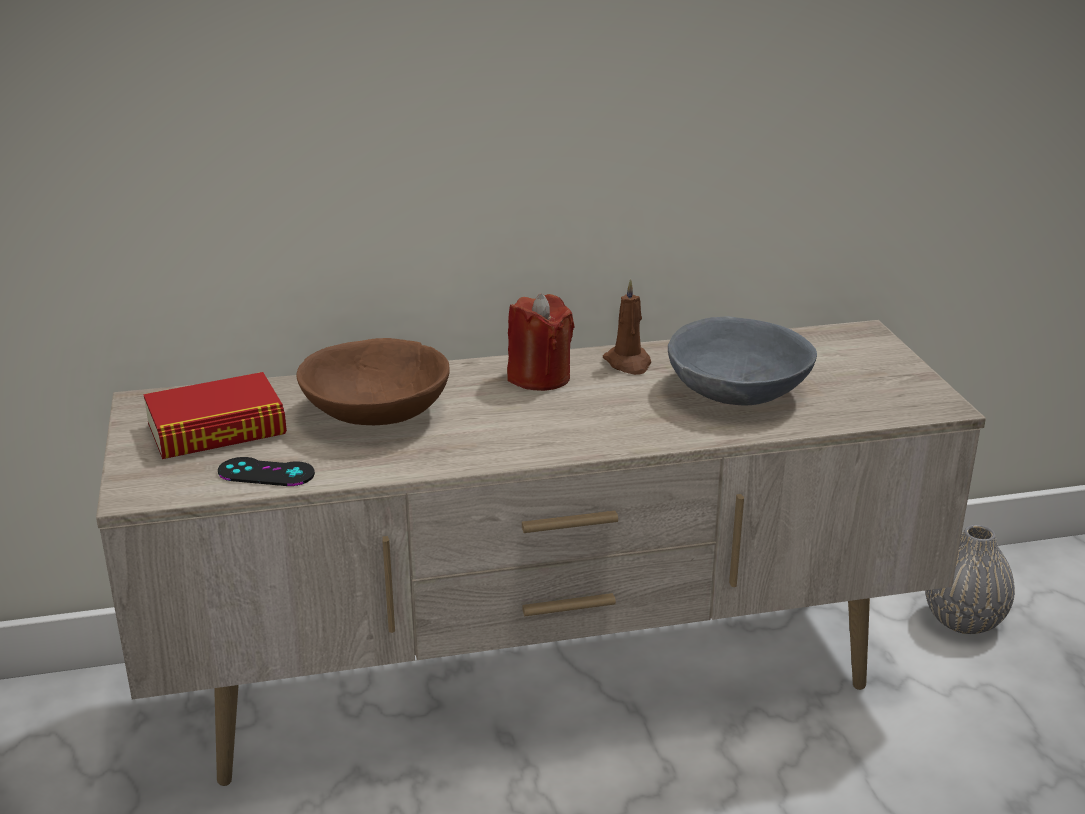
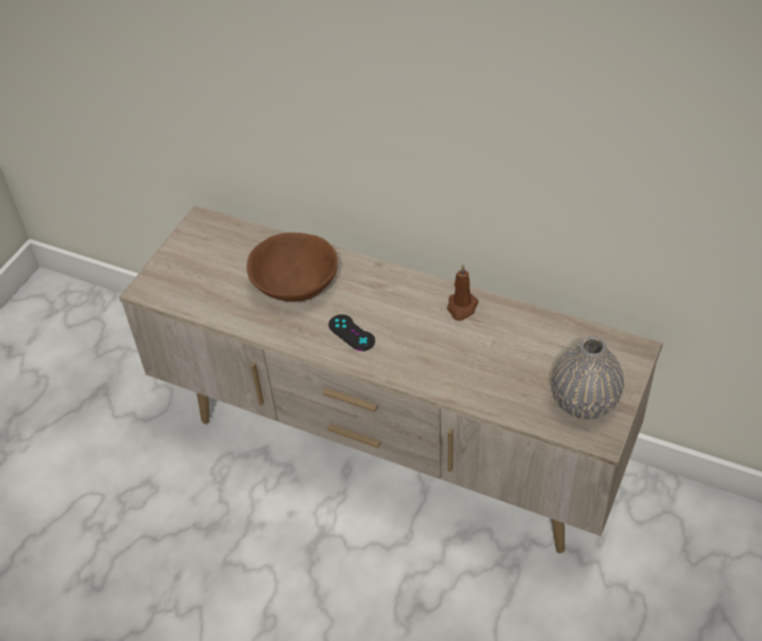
camera: 40 degrees right, 20 degrees up
book [143,372,287,459] -> none
black game controller [218,457,315,486] -> black game controller moved to [329,314,375,351]
red candle [507,294,574,391] -> none
grey bowl [668,317,817,405] -> none
grey vase [925,525,1015,634] -> grey vase moved to [552,337,624,419]

